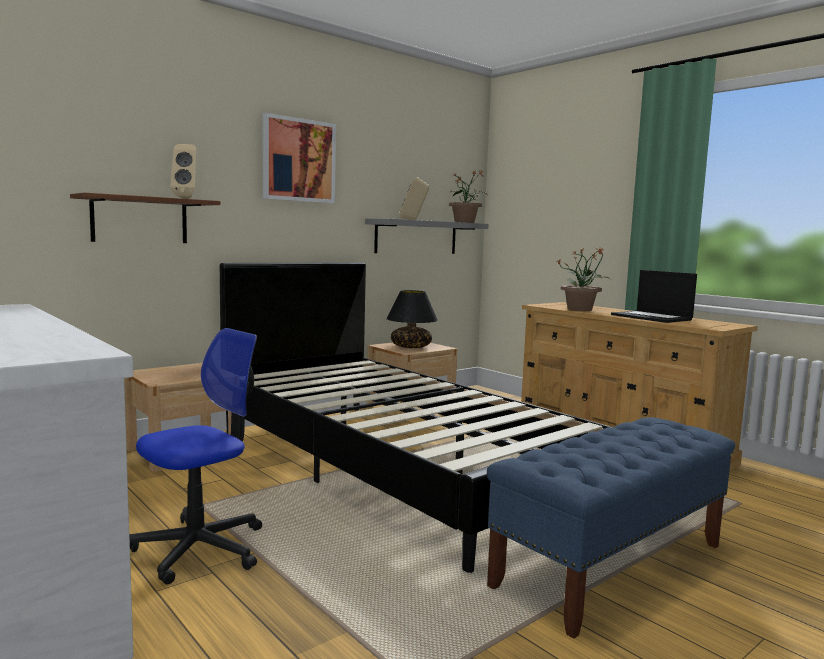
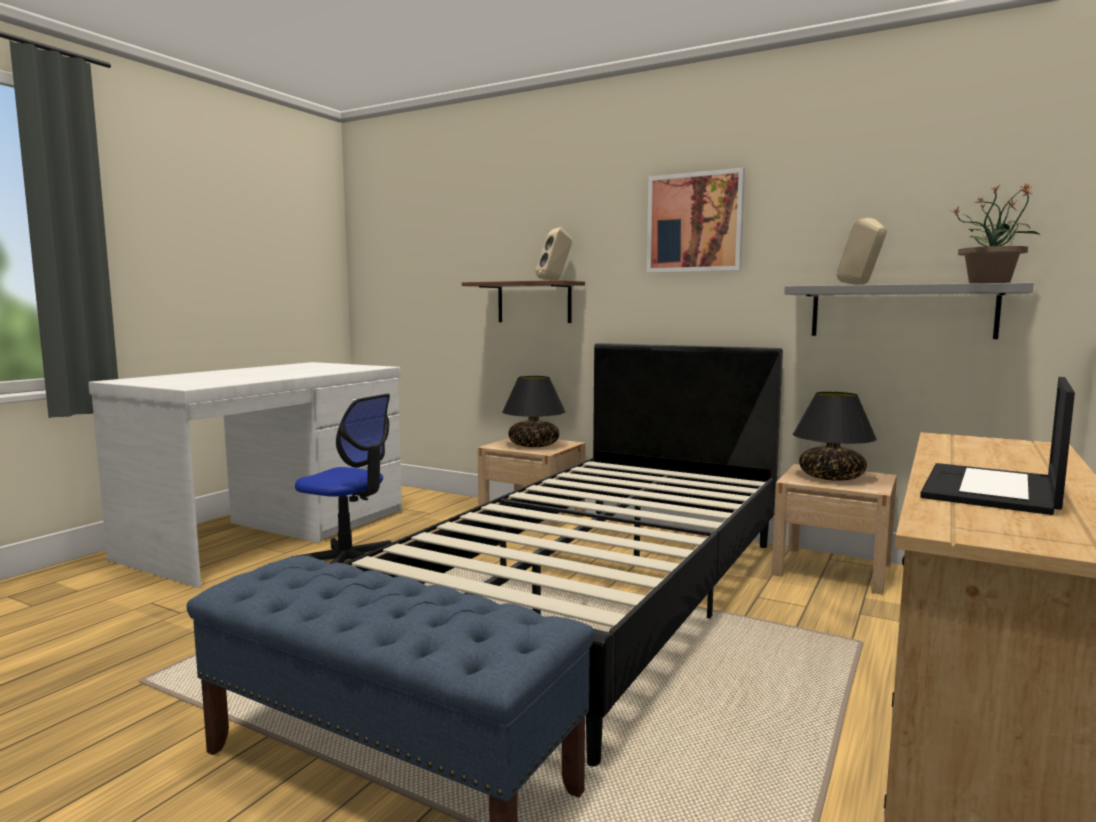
camera: 70 degrees right, 0 degrees up
potted plant [558,248,610,311] -> none
none -> black table lamp [502,376,566,447]

